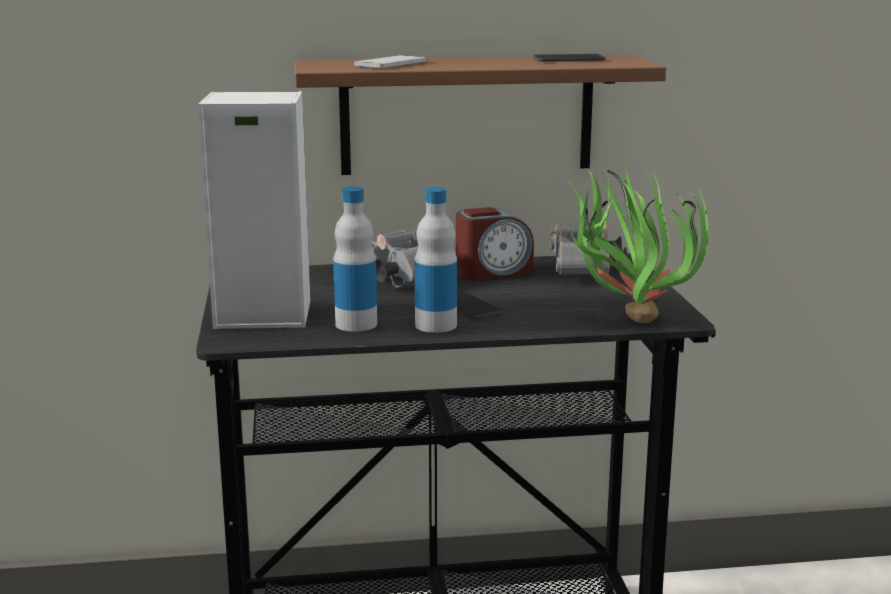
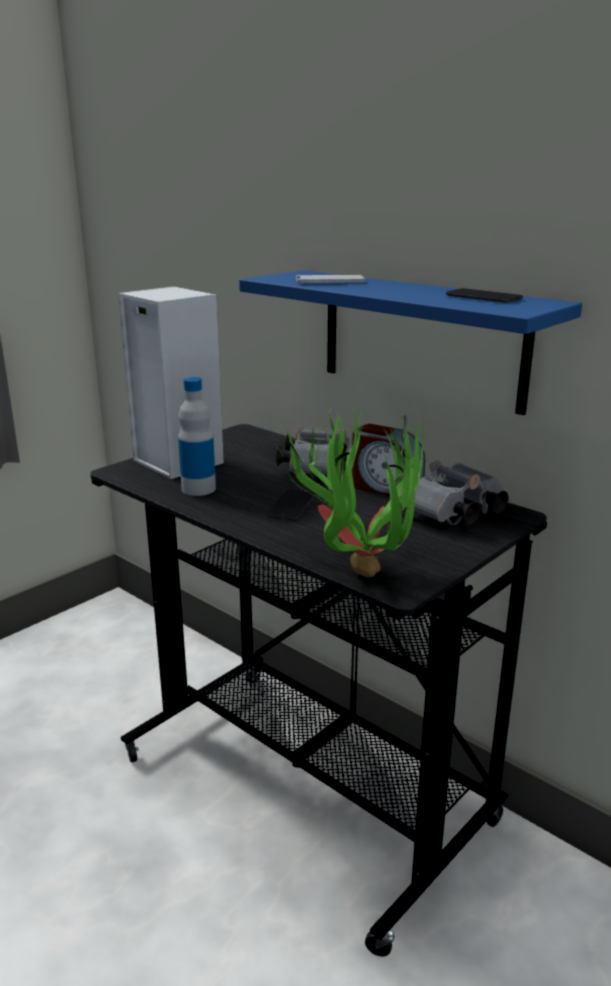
camera: 50 degrees right, 5 degrees up
brown shelf [294,56,666,175] -> blue shelf [239,270,582,415]
bottle [414,187,457,333] -> none

